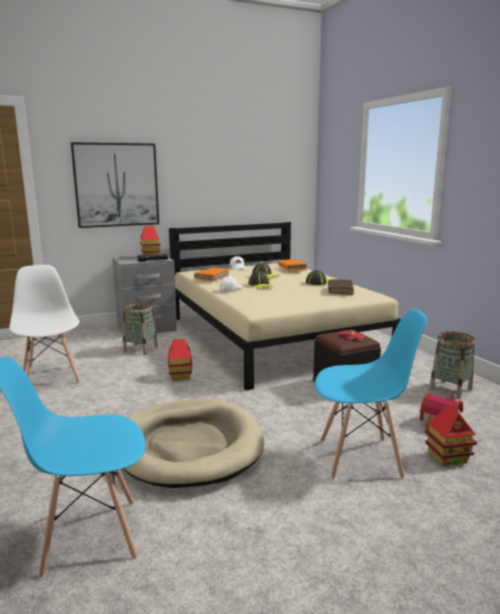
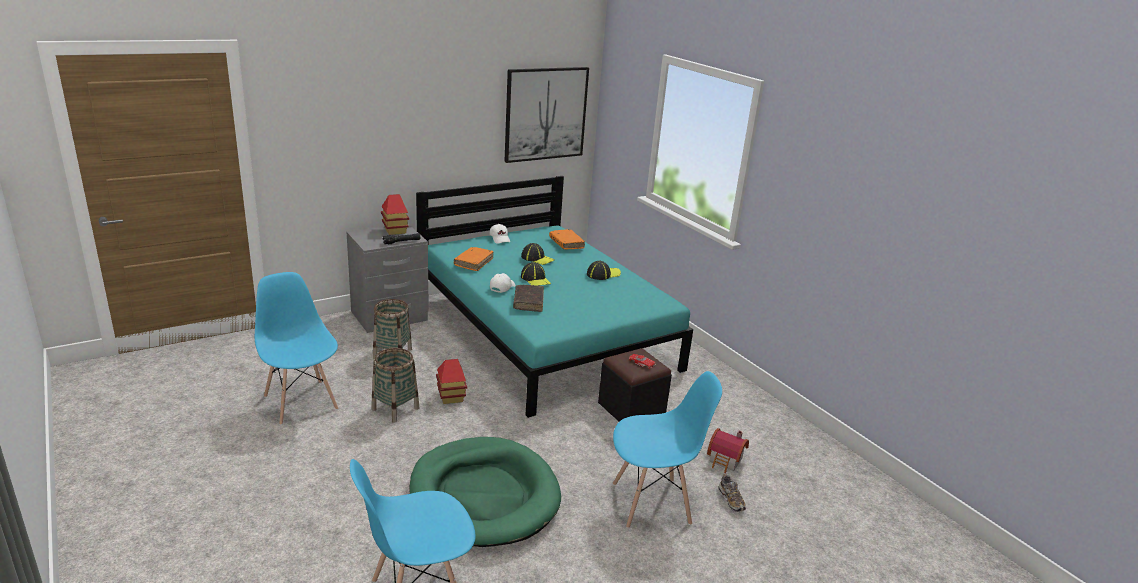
camera: 10 degrees left, 10 degrees up
white chair [9,265,80,383] -> blue chair [255,272,338,425]
picture [71,142,159,228] -> picture moved to [504,67,589,163]
beige dog bed [123,399,264,488] -> green dog bed [409,437,561,547]
beige bed [169,222,401,391] -> turquoise bed [416,176,693,418]
brown book [328,279,354,295] -> brown book moved to [513,285,544,312]
toy house [425,405,477,466] -> shoe [718,474,746,512]
basket [429,332,475,399] -> basket moved to [371,348,419,423]

